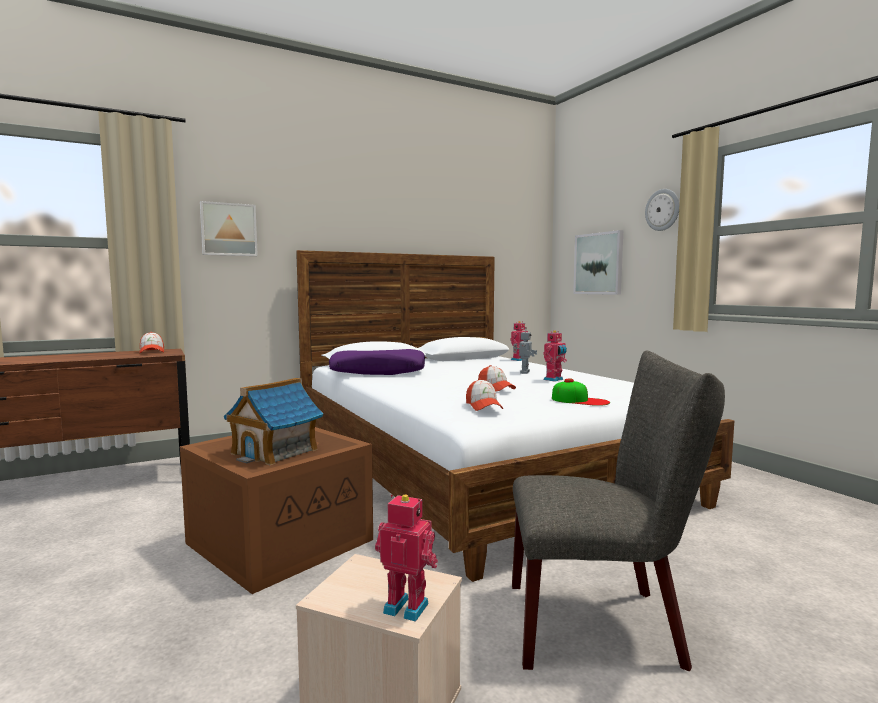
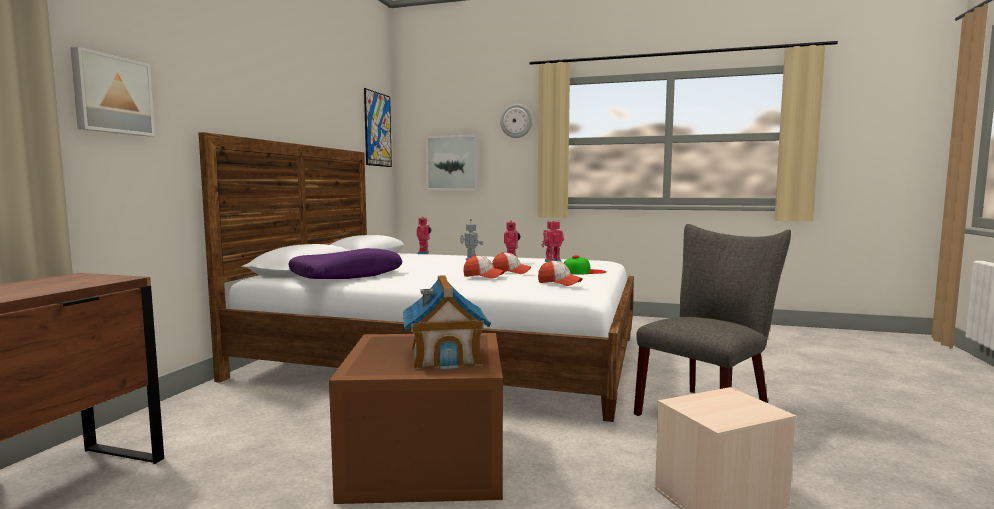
camera: 45 degrees left, 0 degrees up
cap [140,332,164,353] -> cap moved to [463,255,505,279]
toy robot [375,494,438,622] -> toy robot moved to [542,219,564,262]
none -> picture [364,88,392,167]

